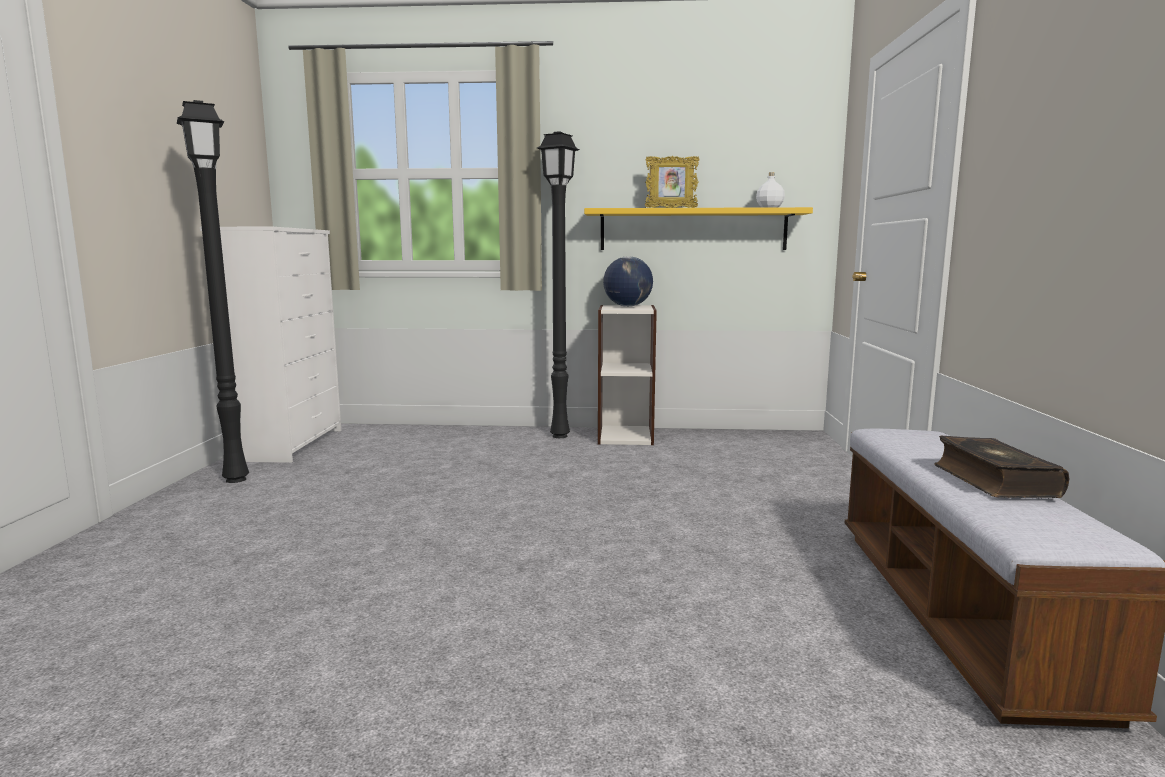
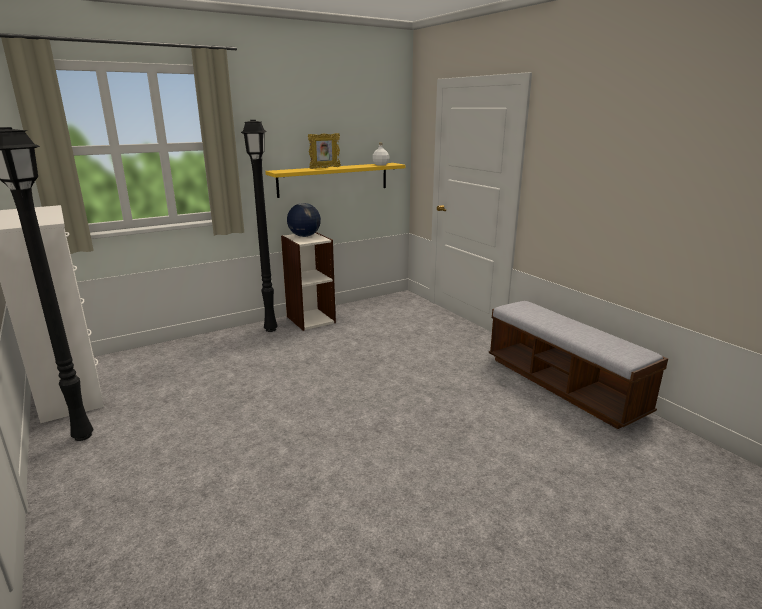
camera: 35 degrees left, 10 degrees up
book [934,436,1069,498] -> none

